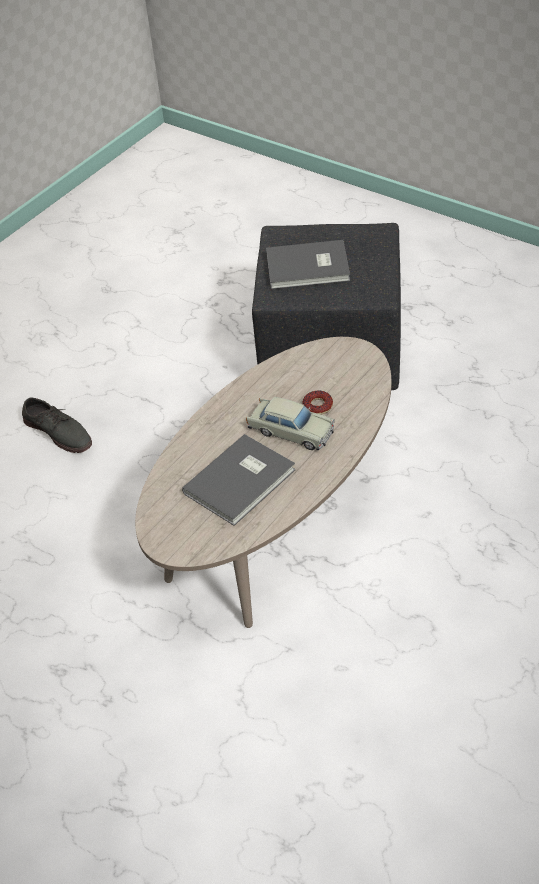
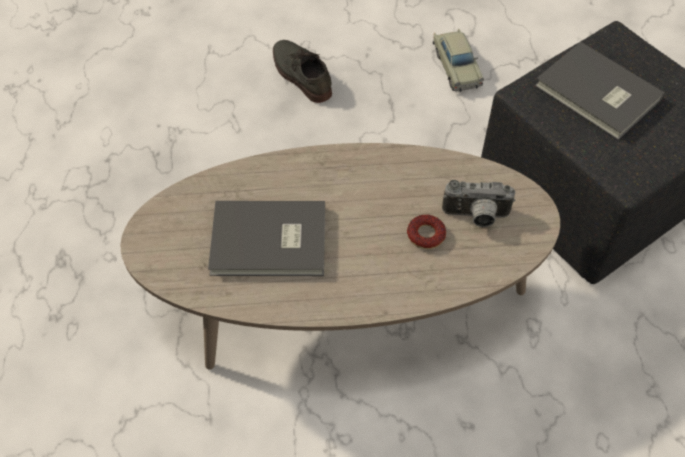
camera: 45 degrees right, 10 degrees up
grey shoe [22,397,92,453] -> grey shoe turned 150 degrees clockwise [273,40,332,103]
beige toy car [246,397,335,450] -> beige toy car moved to [433,28,484,92]
none -> camera [442,180,516,227]

